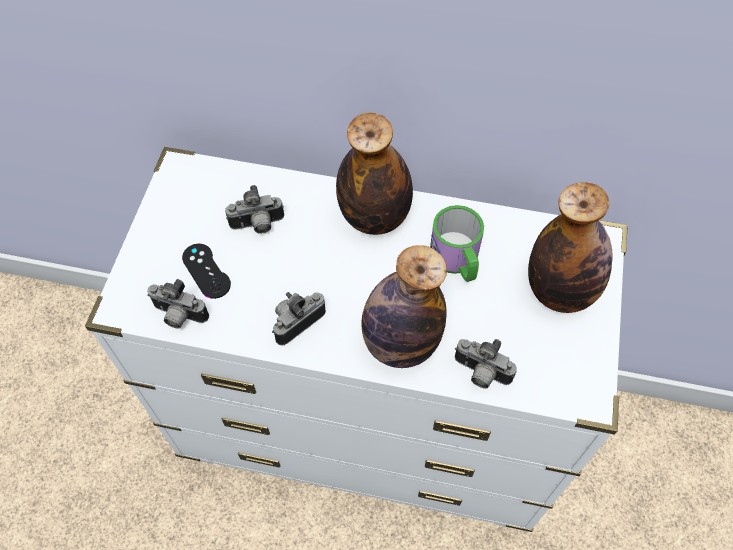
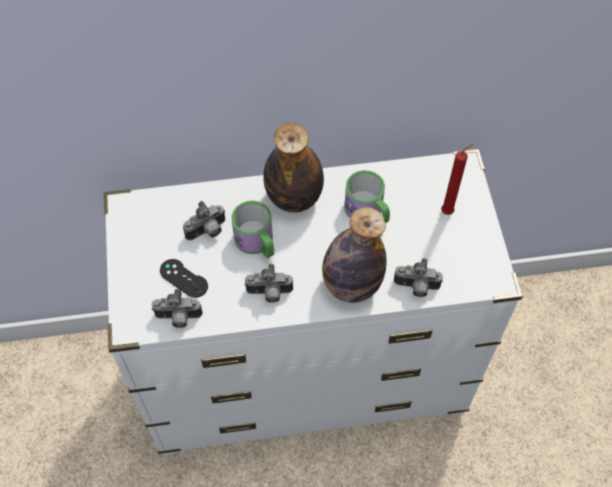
camera: 20 degrees left, 0 degrees up
camera [272,292,326,345] -> camera turned 120 degrees counterclockwise [245,264,293,303]
bottle [528,182,613,313] -> red candle [441,144,474,215]
none -> mug [231,201,274,258]

